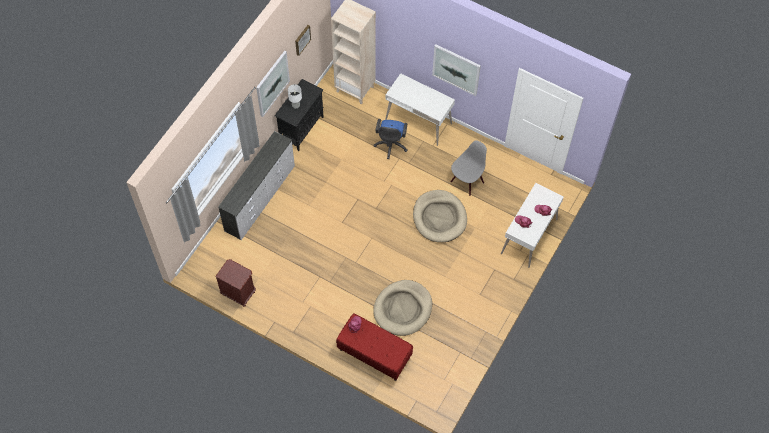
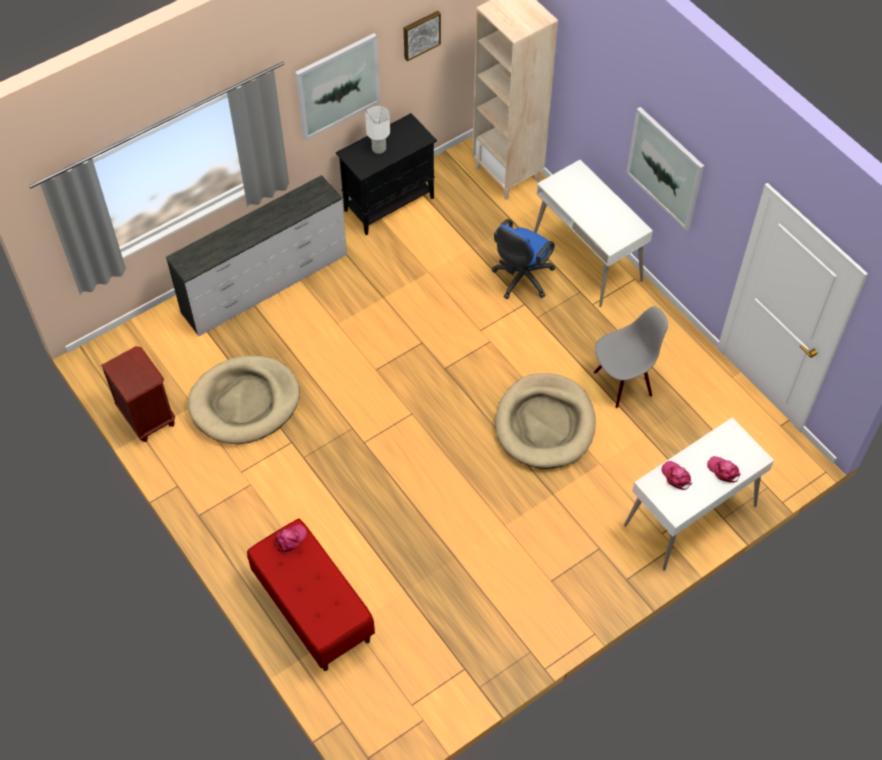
camera: 25 degrees right, 5 degrees down
beige dog bed [373,280,432,336] -> beige dog bed moved to [188,355,300,444]

